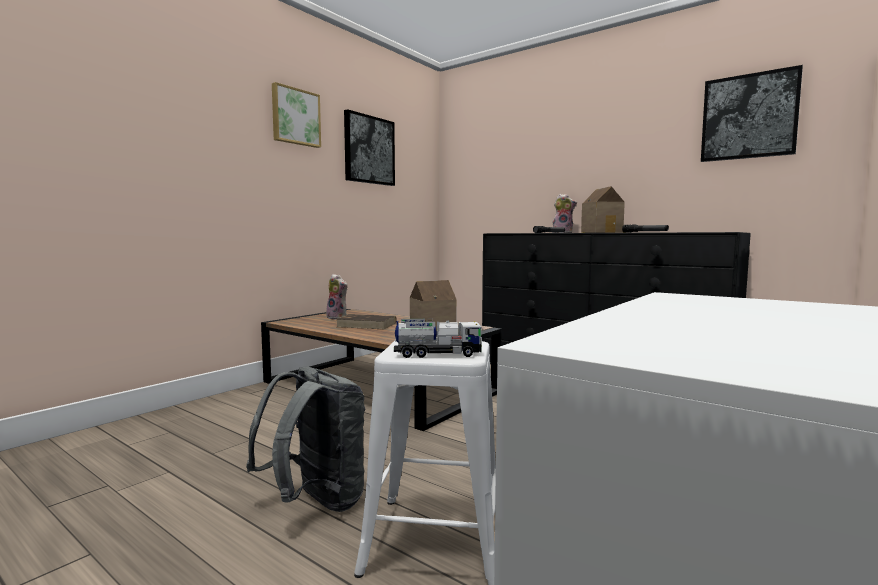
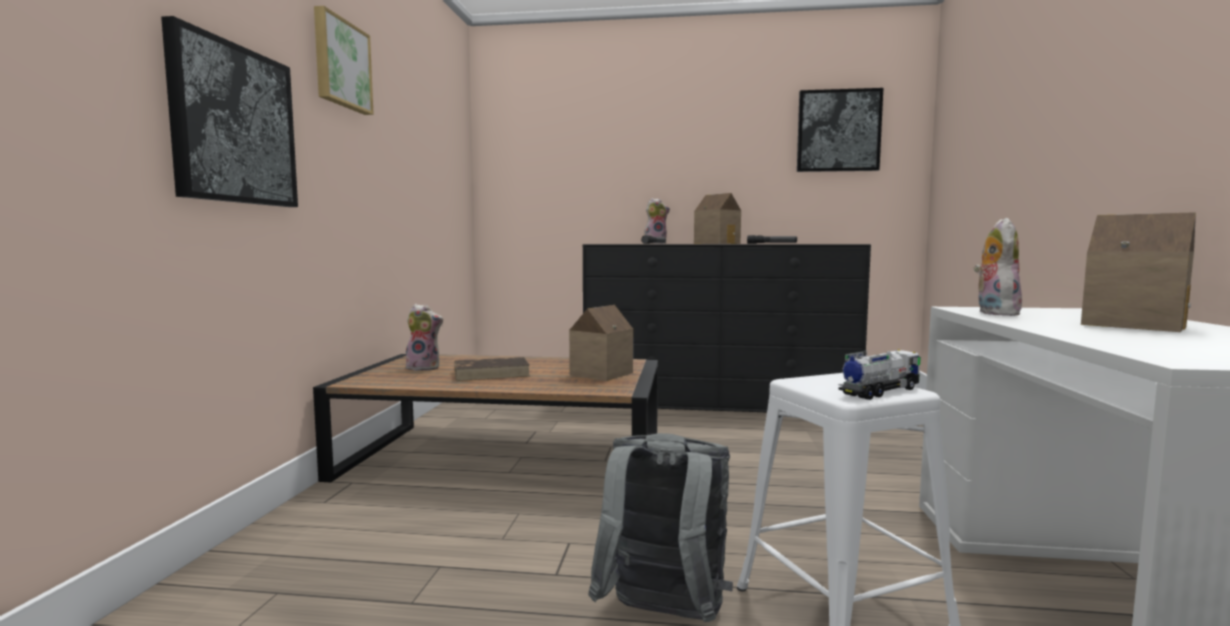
camera: 30 degrees left, 0 degrees up
picture [344,109,395,186] -> picture moved to [161,16,298,207]
none -> plush toy [974,218,1022,316]
none -> toy house [1081,212,1196,332]

